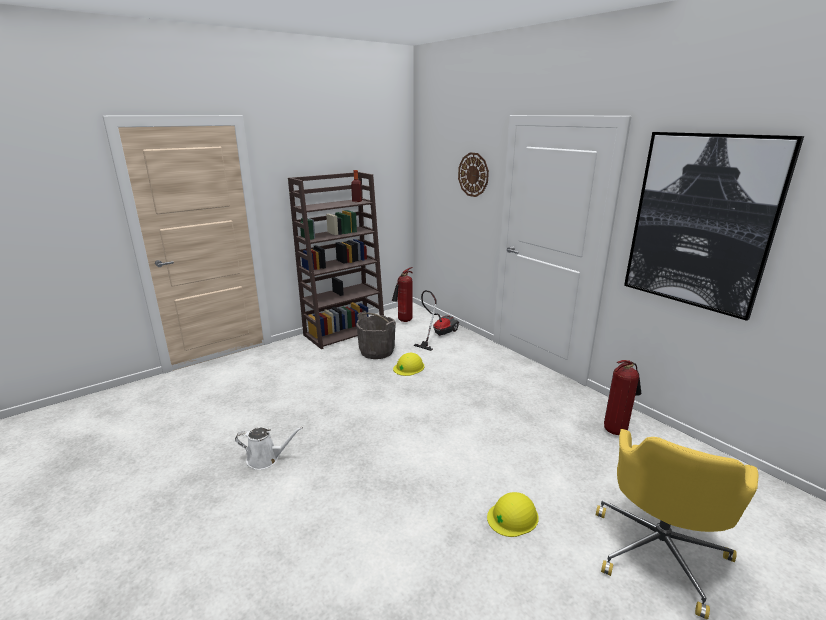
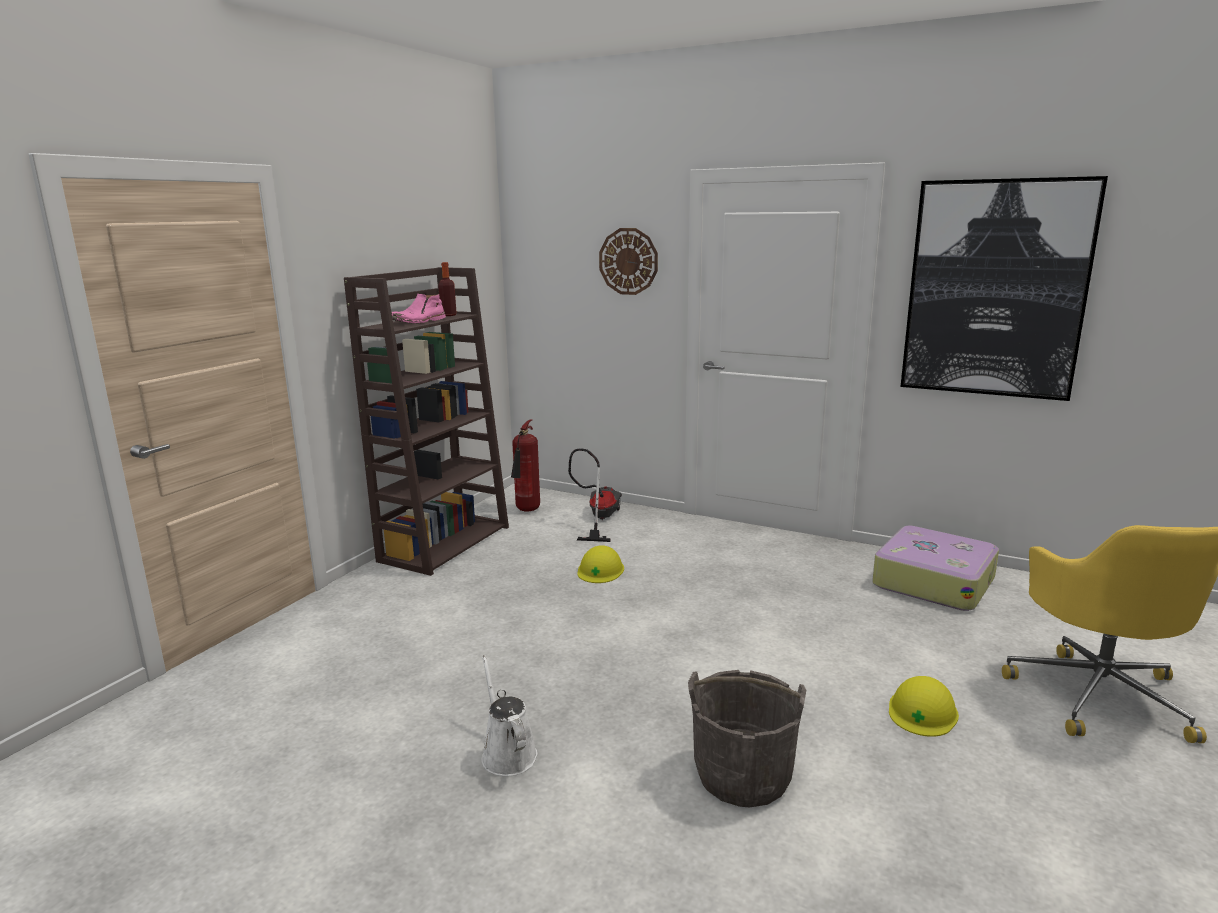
camera: 25 degrees left, 5 degrees down
white watering can [235,427,303,470] -> white watering can turned 90 degrees counterclockwise [481,655,537,776]
grey bucket [356,311,396,359] -> grey bucket moved to [688,670,806,808]
fire extinguisher [604,360,641,435] -> suitcase [872,526,999,611]
none -> pink boot [391,294,446,324]

